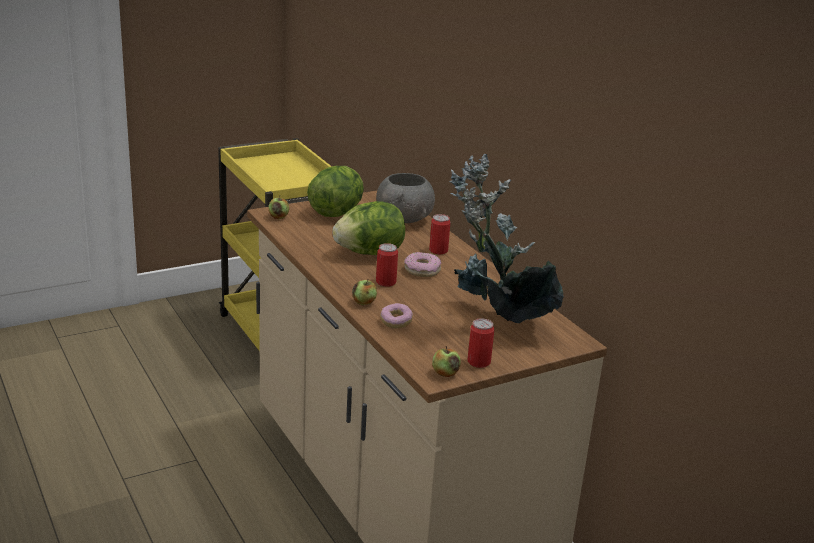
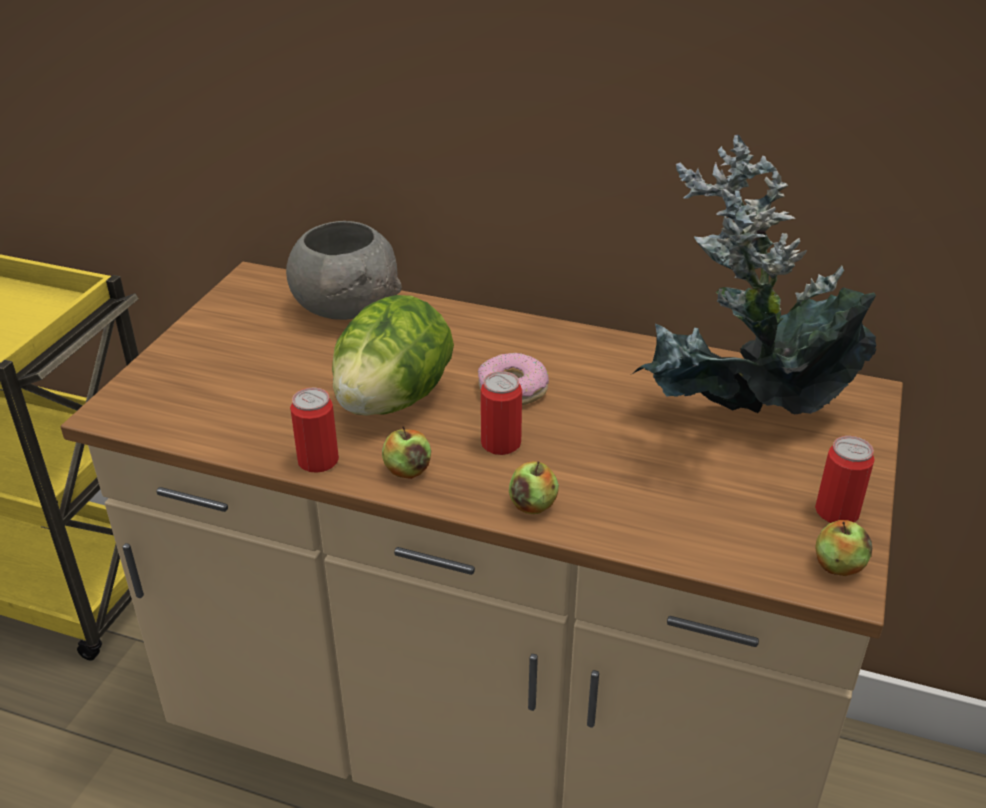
camera: 40 degrees left, 10 degrees up
apple [268,195,289,219] -> apple moved to [382,426,431,479]
lettuce [307,166,364,217] -> none
donut [380,303,413,328] -> none
can [429,214,451,254] -> can moved to [290,388,339,473]

